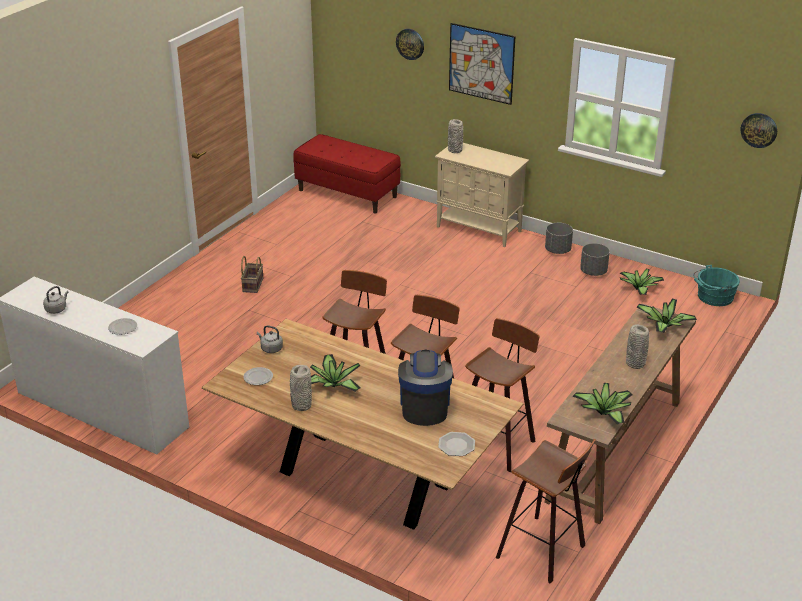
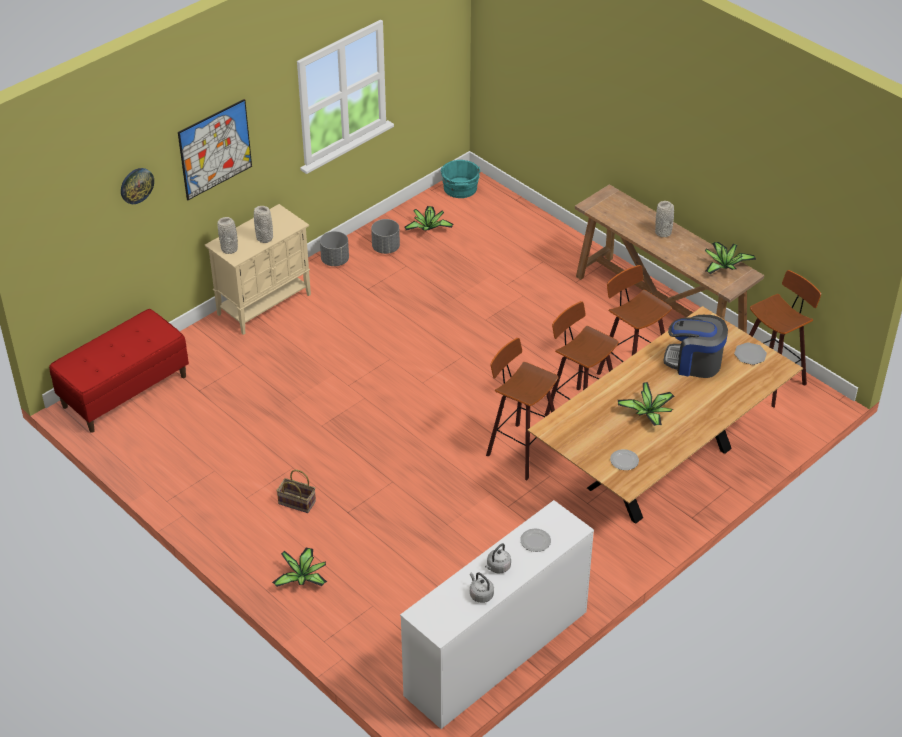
camera: 75 degrees left, 10 degrees up
grey kettle [257,325,283,353] -> grey kettle moved to [485,543,511,573]
grey vase [290,365,312,411] -> grey vase moved to [254,206,273,243]
potted plant [637,299,697,333] -> potted plant moved to [272,548,327,587]
wall clock [740,113,777,148] -> none

